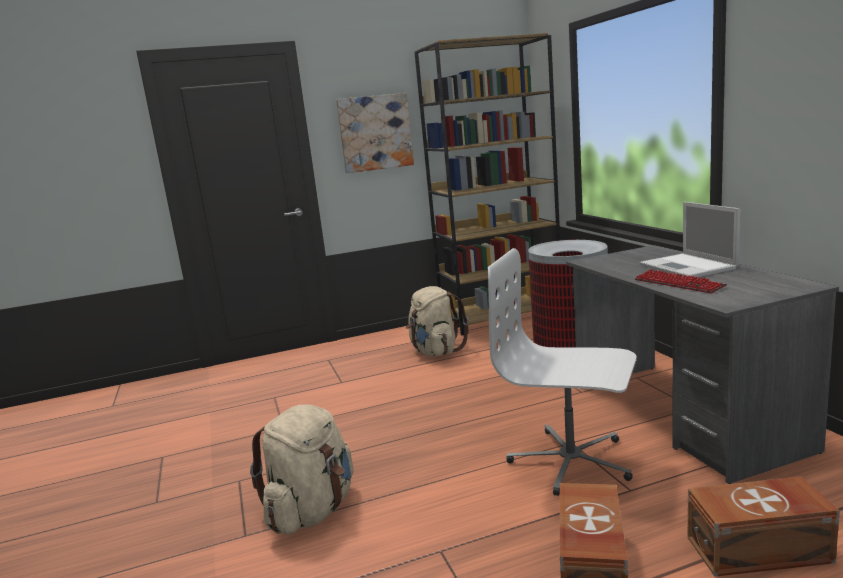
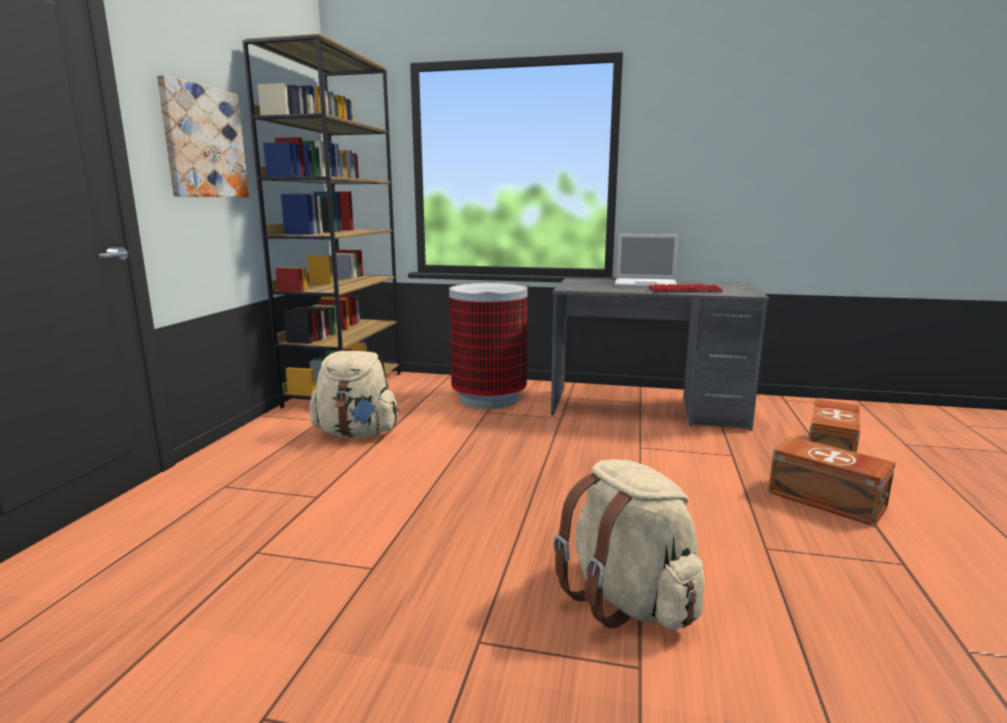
camera: 60 degrees left, 0 degrees up
white office chair [488,248,637,496] -> none

